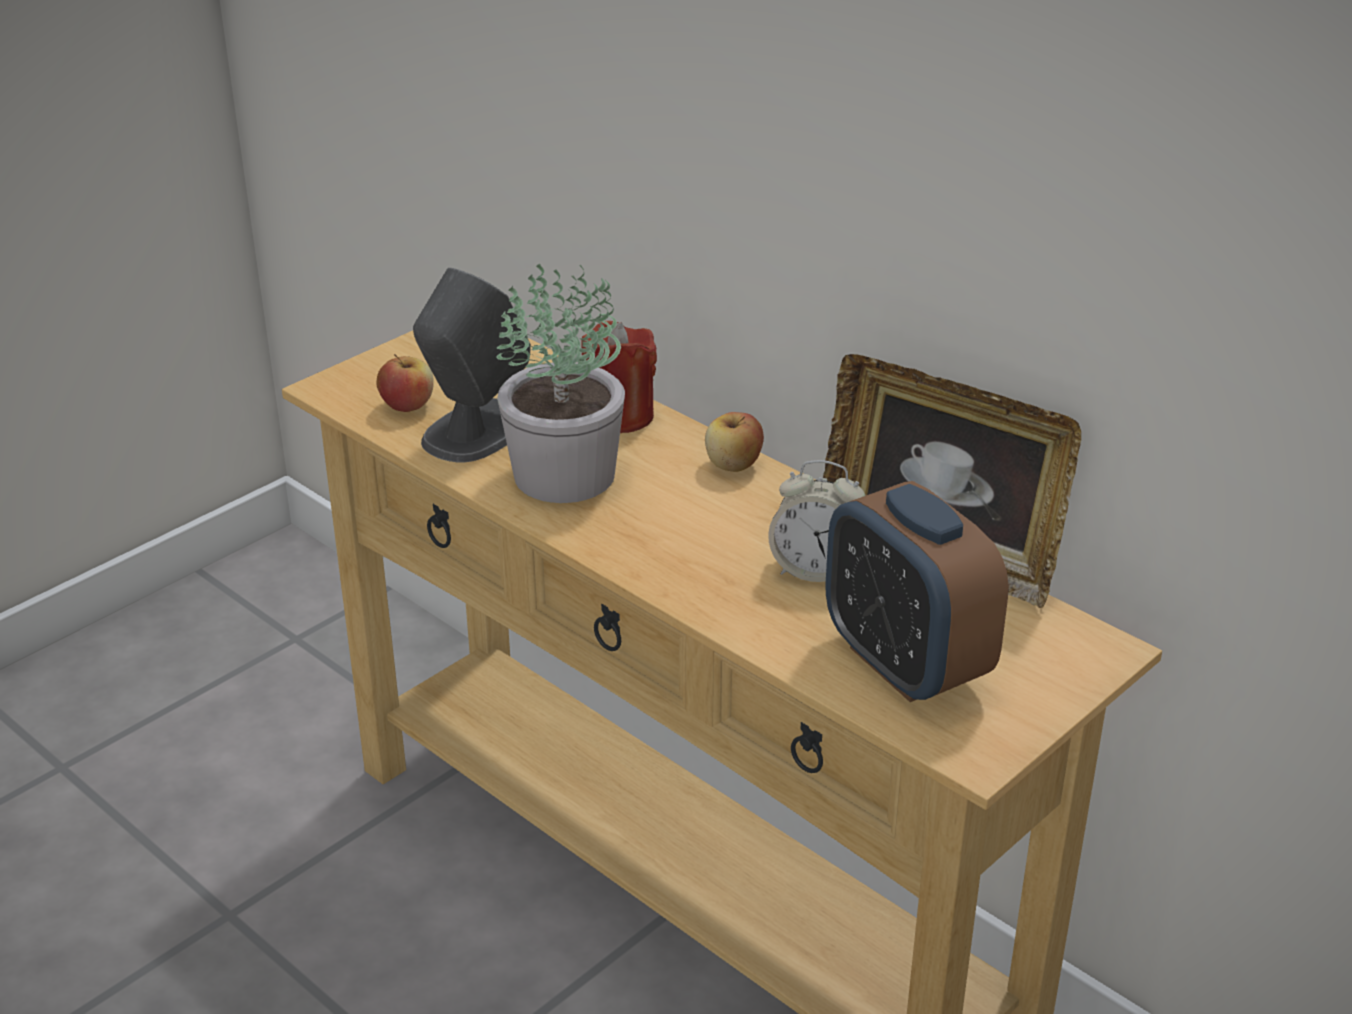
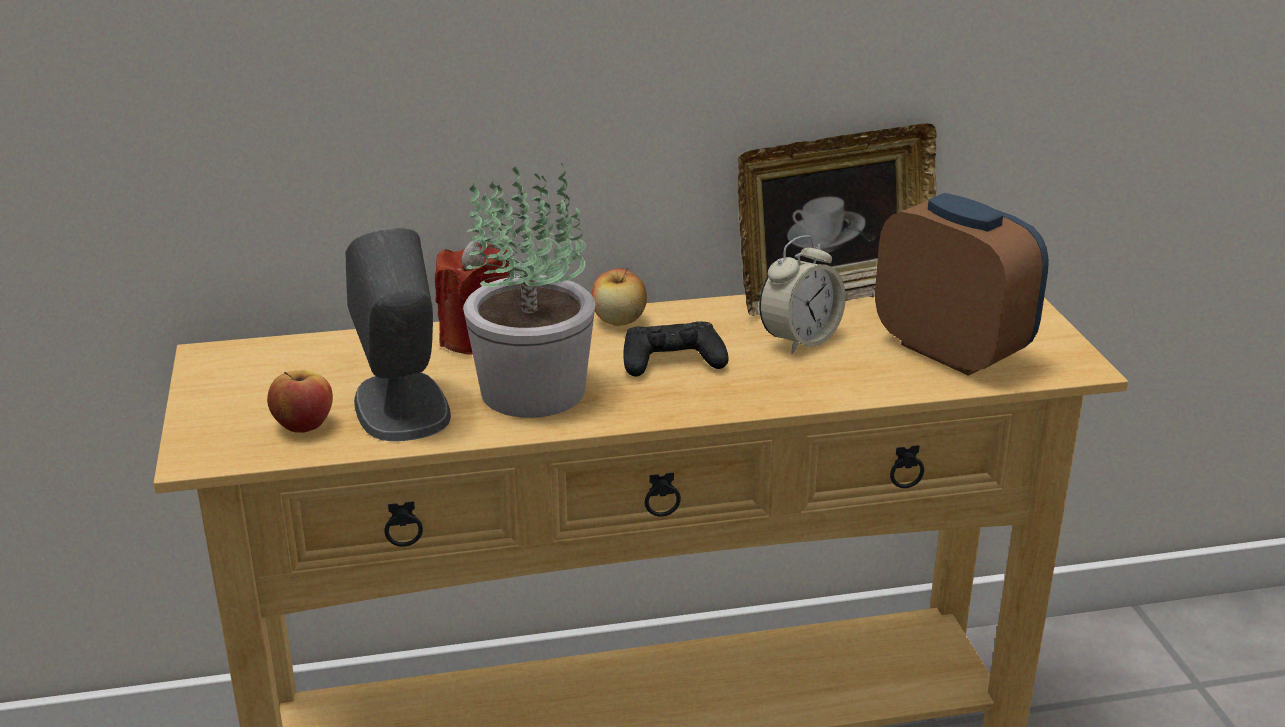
camera: 55 degrees left, 5 degrees down
alarm clock [826,481,1009,702] -> alarm clock turned 135 degrees counterclockwise [875,193,1049,376]
none -> black game controller [623,321,729,377]

